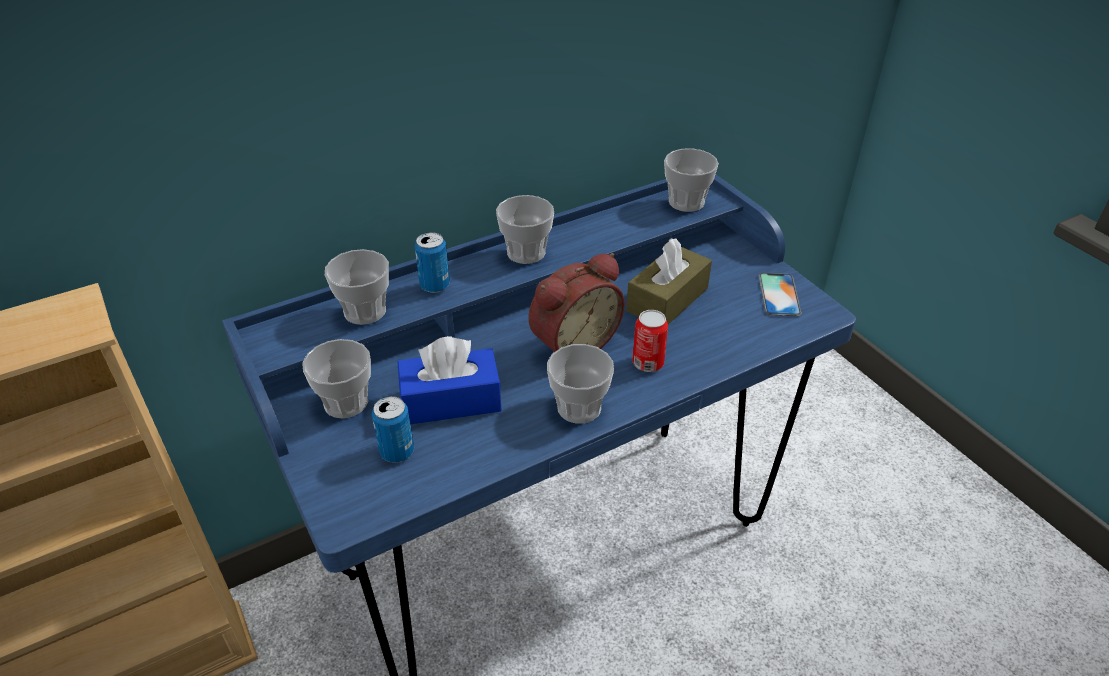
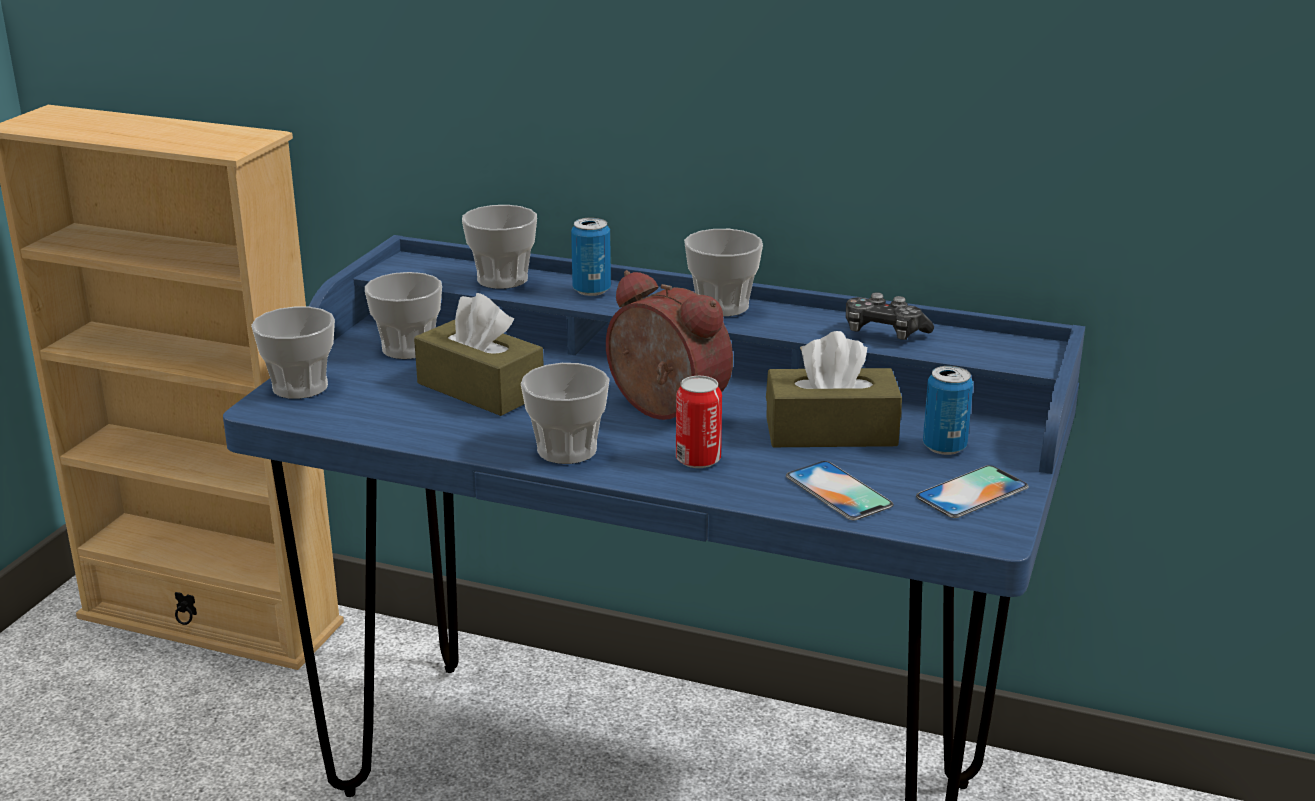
camera: 50 degrees right, 15 degrees down
can [372,396,414,463] -> can moved to [923,366,973,455]
blue tissue box [397,336,502,424] -> brown tissue box [414,293,544,416]
alarm clock [528,253,625,352] -> alarm clock turned 150 degrees counterclockwise [606,270,733,420]
cup [664,148,719,212] -> cup moved to [251,307,335,399]
none -> phone [786,461,893,520]
none -> game controller [846,292,934,340]

